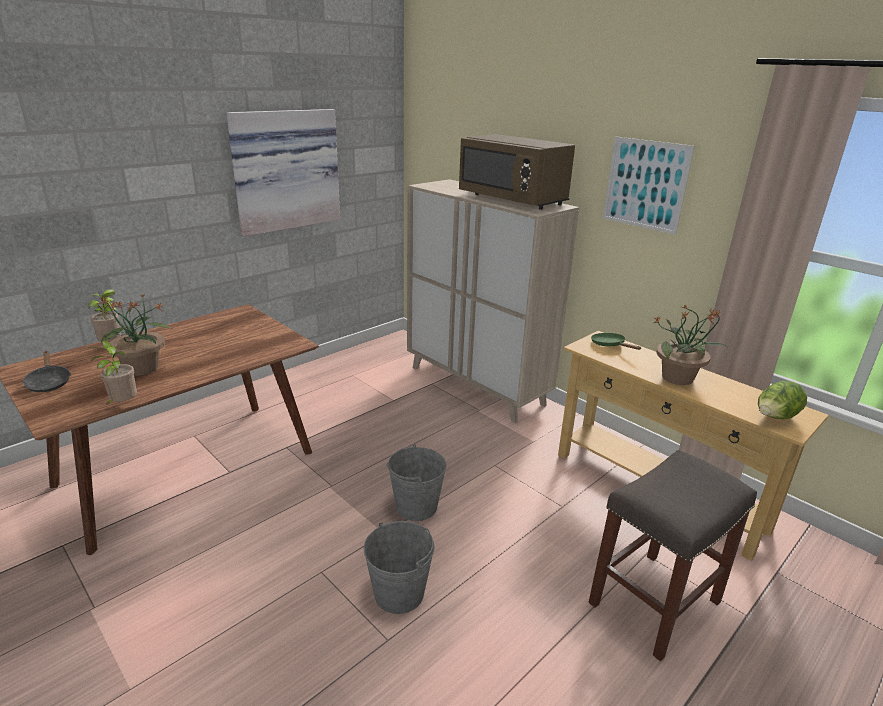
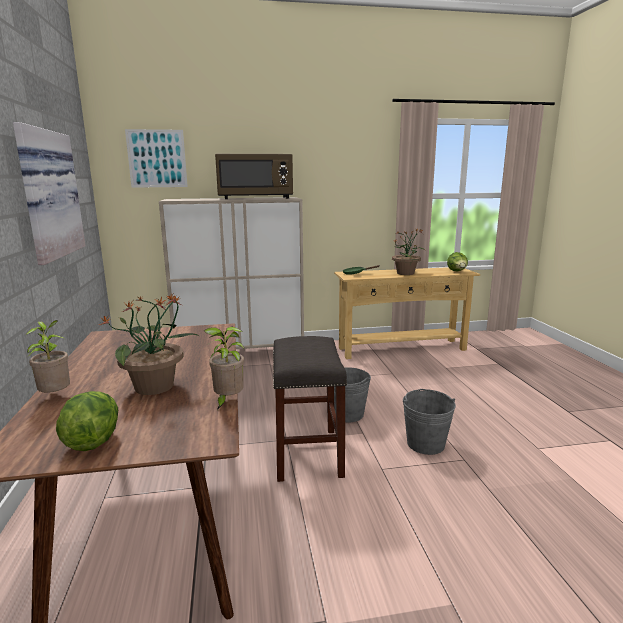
camera: 55 degrees left, 10 degrees down
black frying pan [22,351,71,392] -> lettuce [56,391,118,451]
grey stool [589,450,757,661] -> grey stool moved to [273,336,347,482]
picture [603,137,695,235] -> picture moved to [125,129,188,188]

